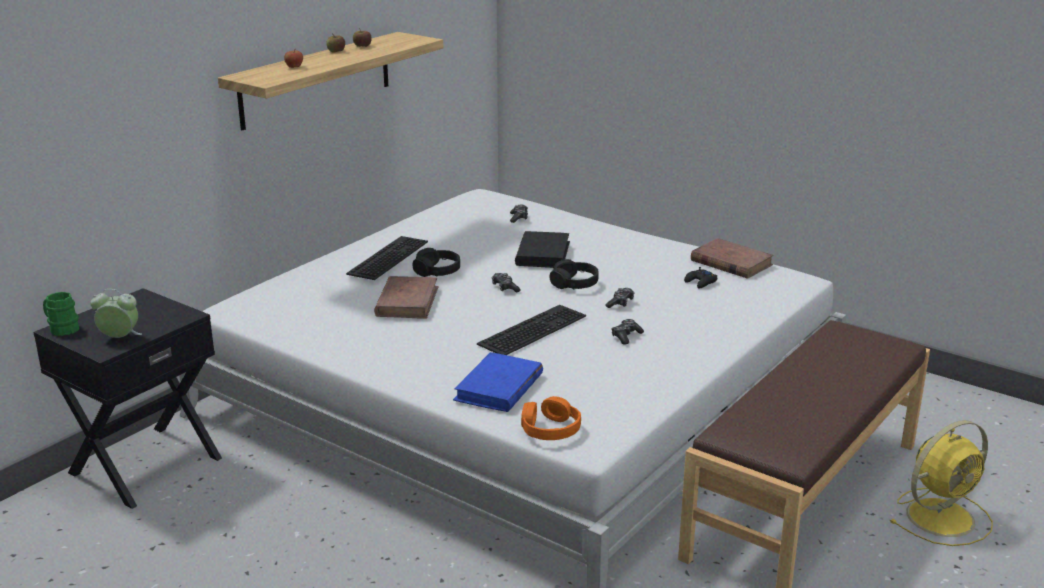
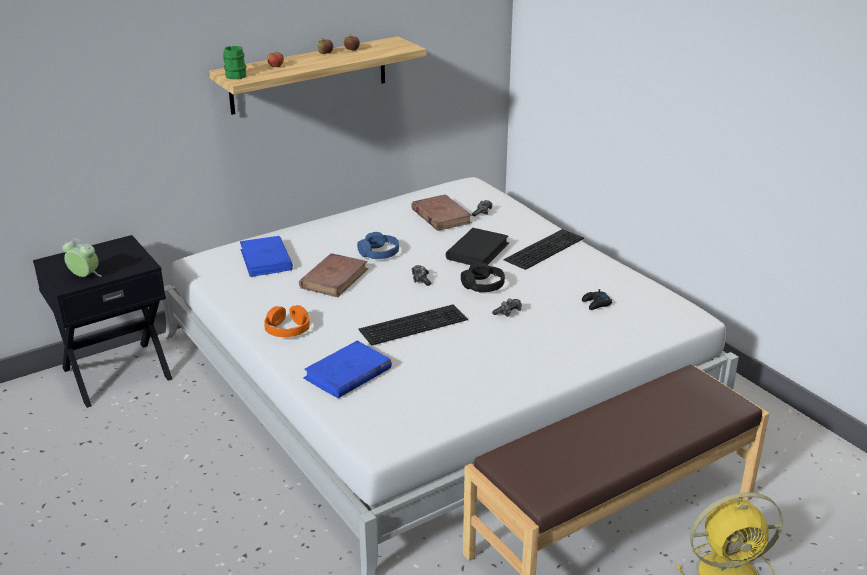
camera: 20 degrees right, 5 degrees up
green mug [43,292,79,336] -> green mug moved to [223,46,247,79]
keyboard [346,236,428,280] -> keyboard moved to [504,229,584,270]
black headphones [412,248,460,277] -> blue headphones [357,232,399,259]
orange headphones [521,396,581,440] -> orange headphones moved to [264,305,310,337]
game controller [612,319,644,345] -> none
brown book [691,238,774,279] -> brown book moved to [411,194,472,231]
none -> blue book [240,236,293,277]

